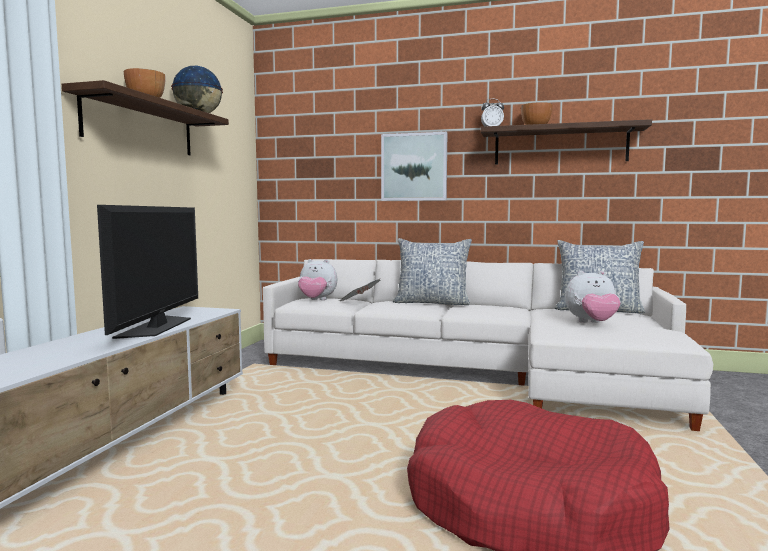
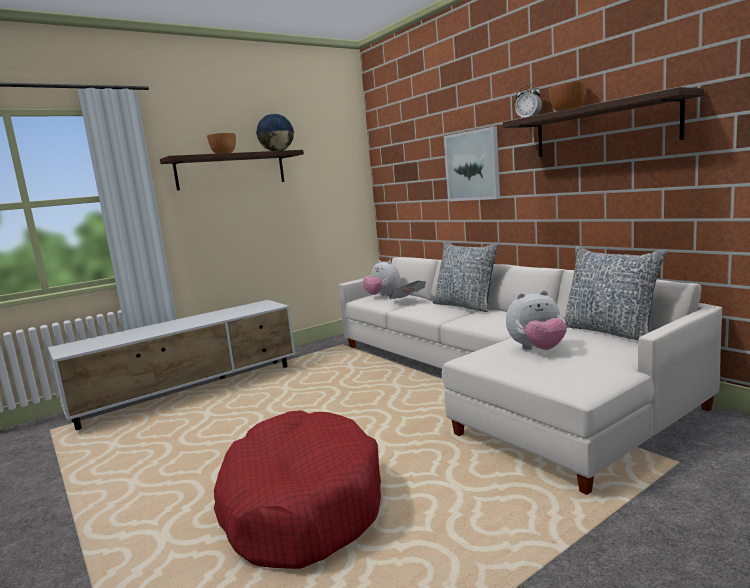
camera: 40 degrees right, 5 degrees up
television [97,205,198,339] -> none
plush toy [565,271,621,323] -> plush toy turned 45 degrees counterclockwise [506,290,567,350]

